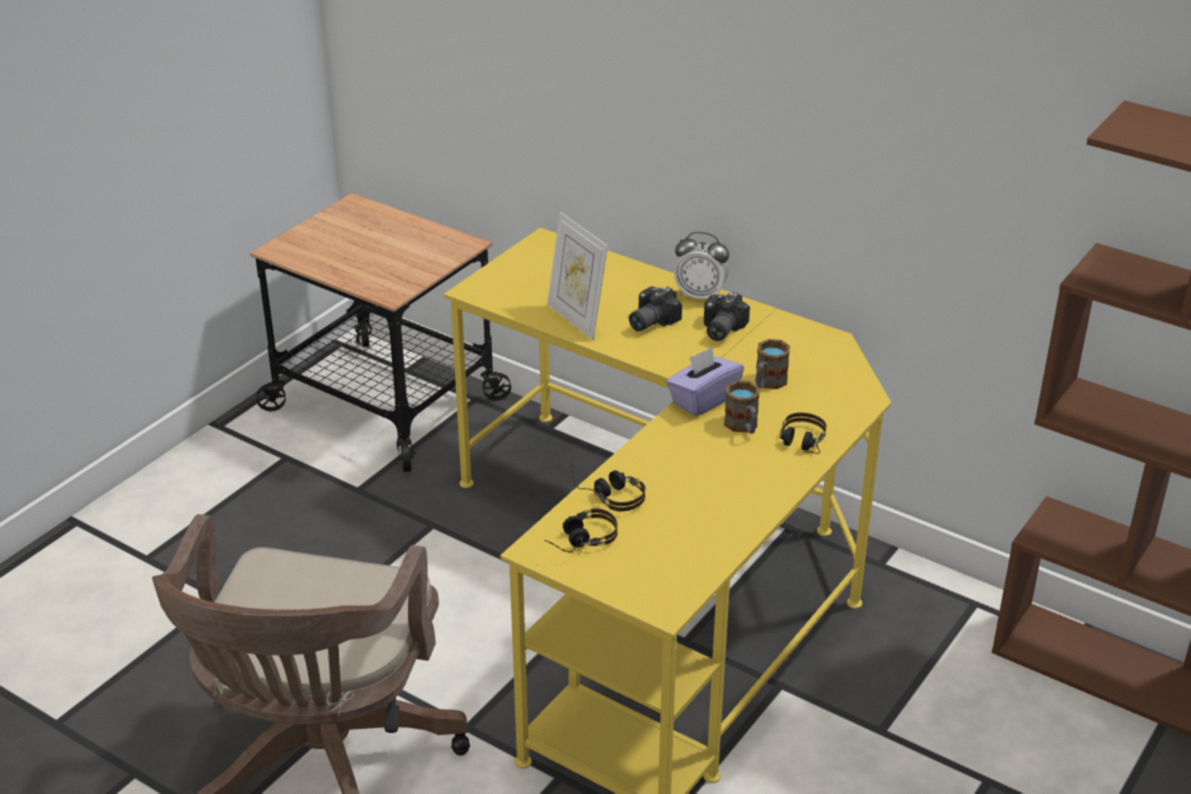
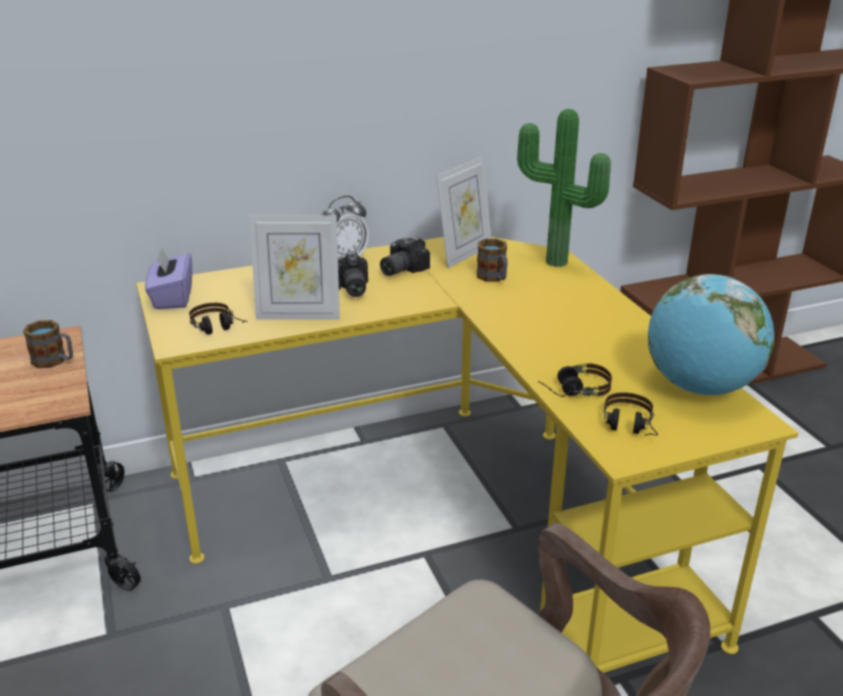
camera: 55 degrees left, 5 degrees down
purple tissue box [666,347,744,416] -> purple tissue box moved to [145,247,192,309]
camera [704,292,750,341] -> camera turned 75 degrees clockwise [380,237,430,276]
mug [724,380,760,434] -> mug moved to [23,320,73,368]
headphones [780,412,826,454] -> headphones moved to [189,303,248,334]
none -> picture frame [436,156,491,269]
none -> potted plant [517,109,611,267]
none -> globe [648,274,775,395]

